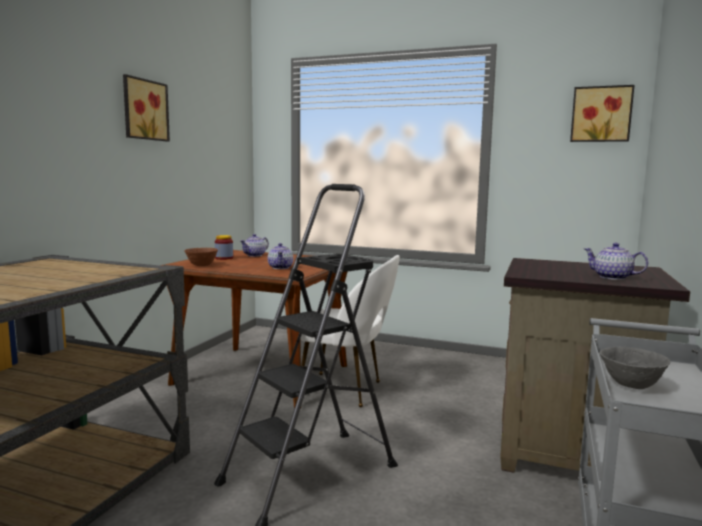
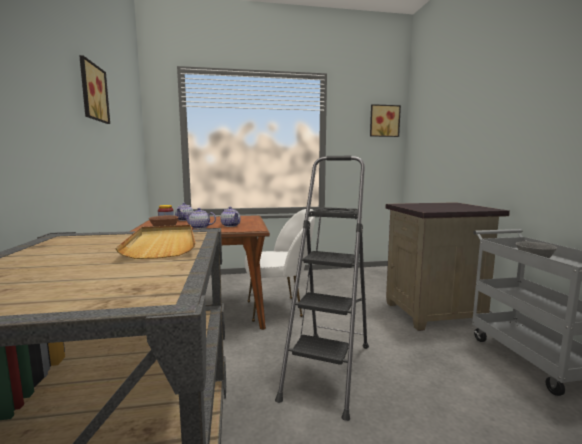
camera: 30 degrees left, 0 degrees up
teapot [584,243,648,280] -> teapot moved to [184,208,216,229]
none -> beige tray [115,225,196,259]

